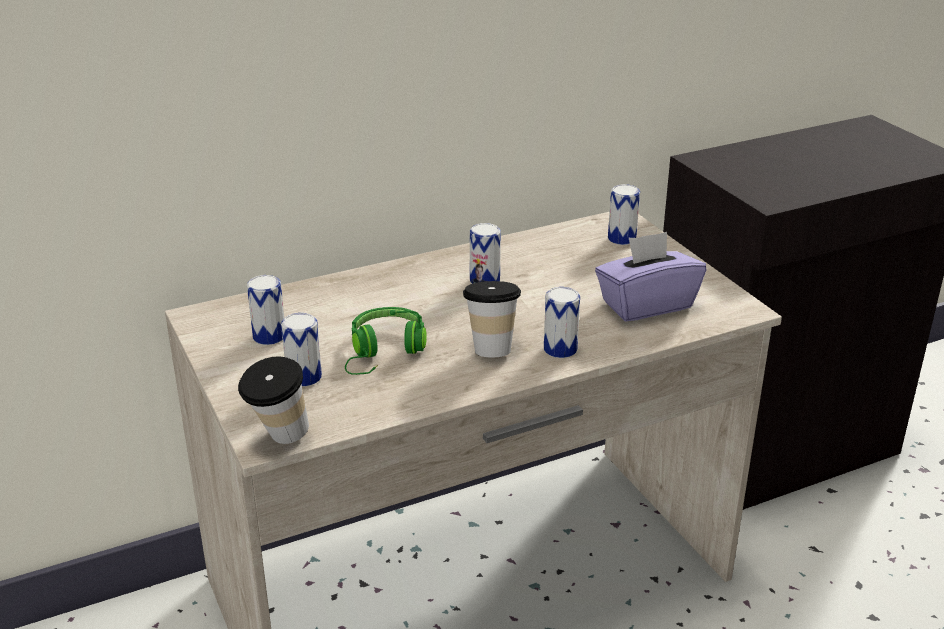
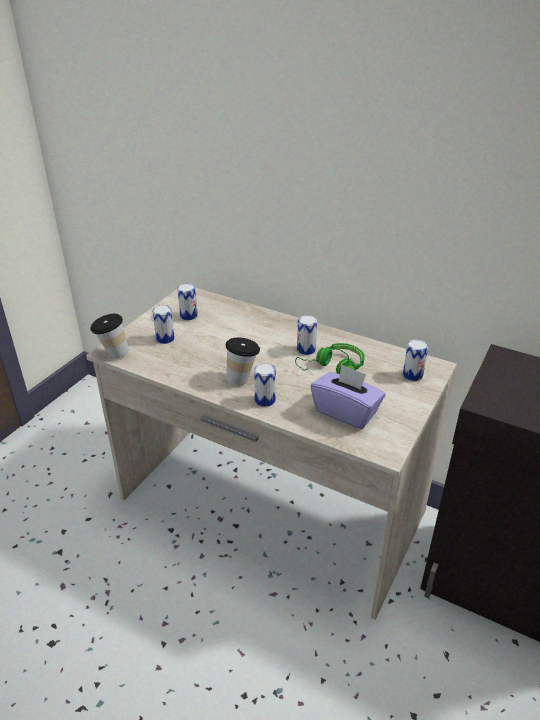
camera: 55 degrees right, 5 degrees up
green headphones [345,307,427,375] -> green headphones moved to [295,343,365,374]

